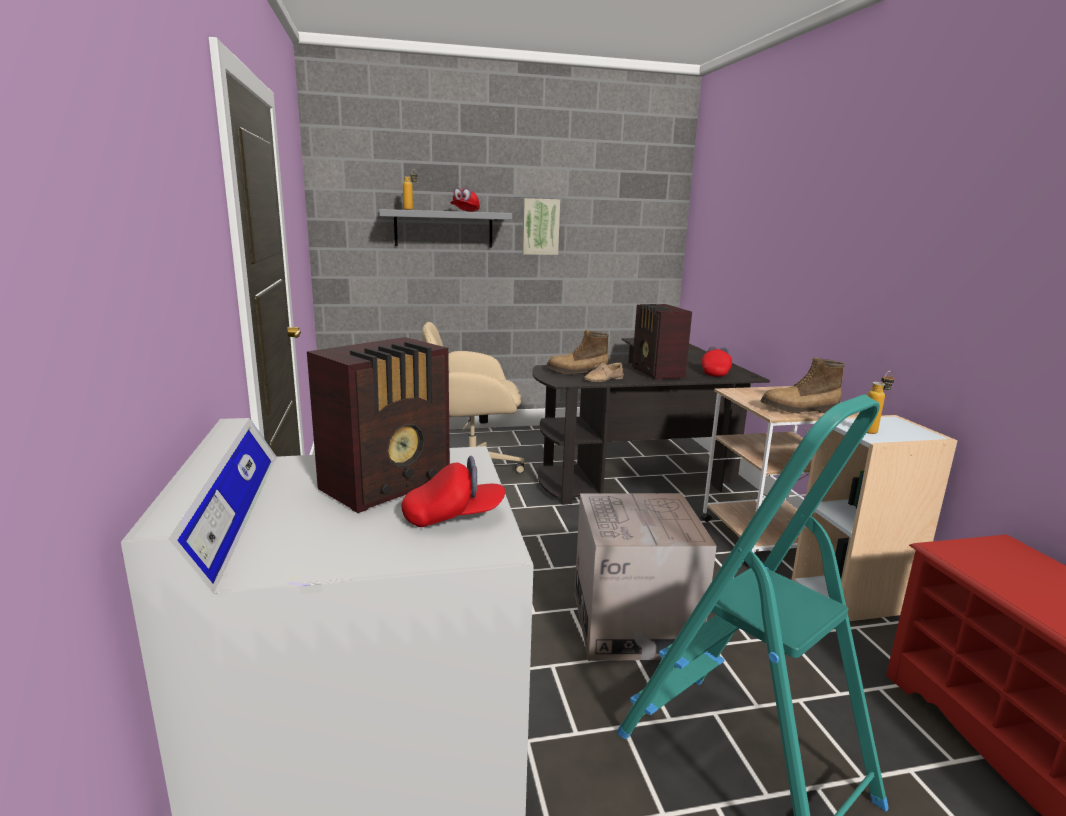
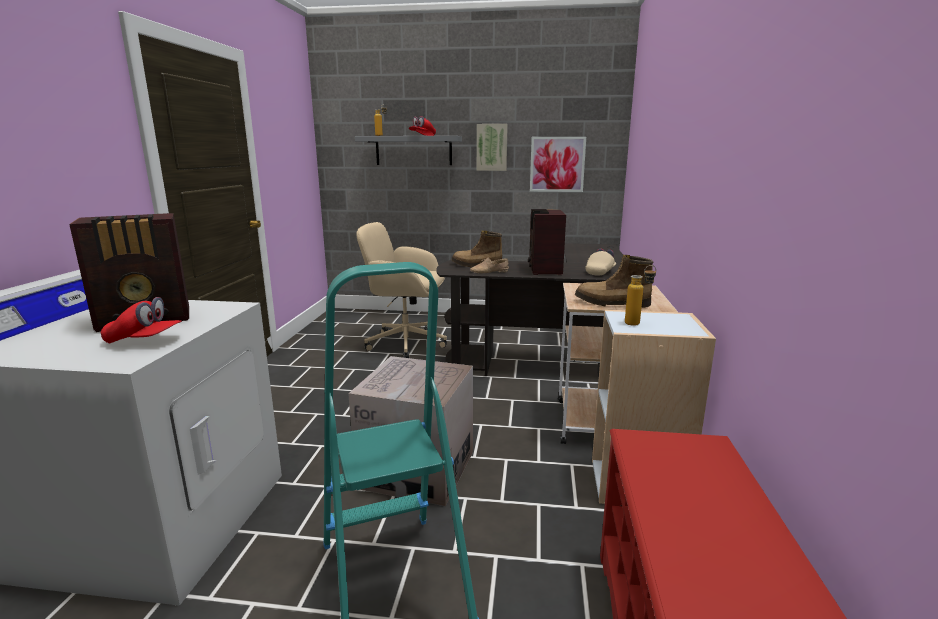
camera: 20 degrees right, 0 degrees up
red cap [701,346,732,377] -> beige cap [585,249,616,275]
none -> picture [530,137,586,192]

